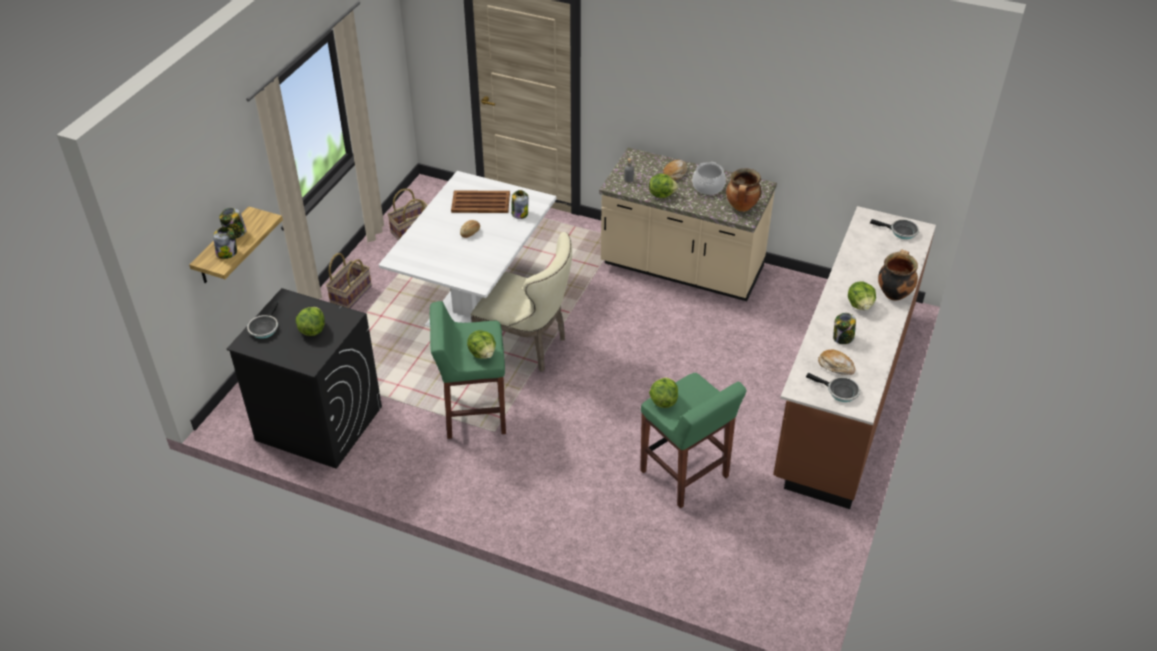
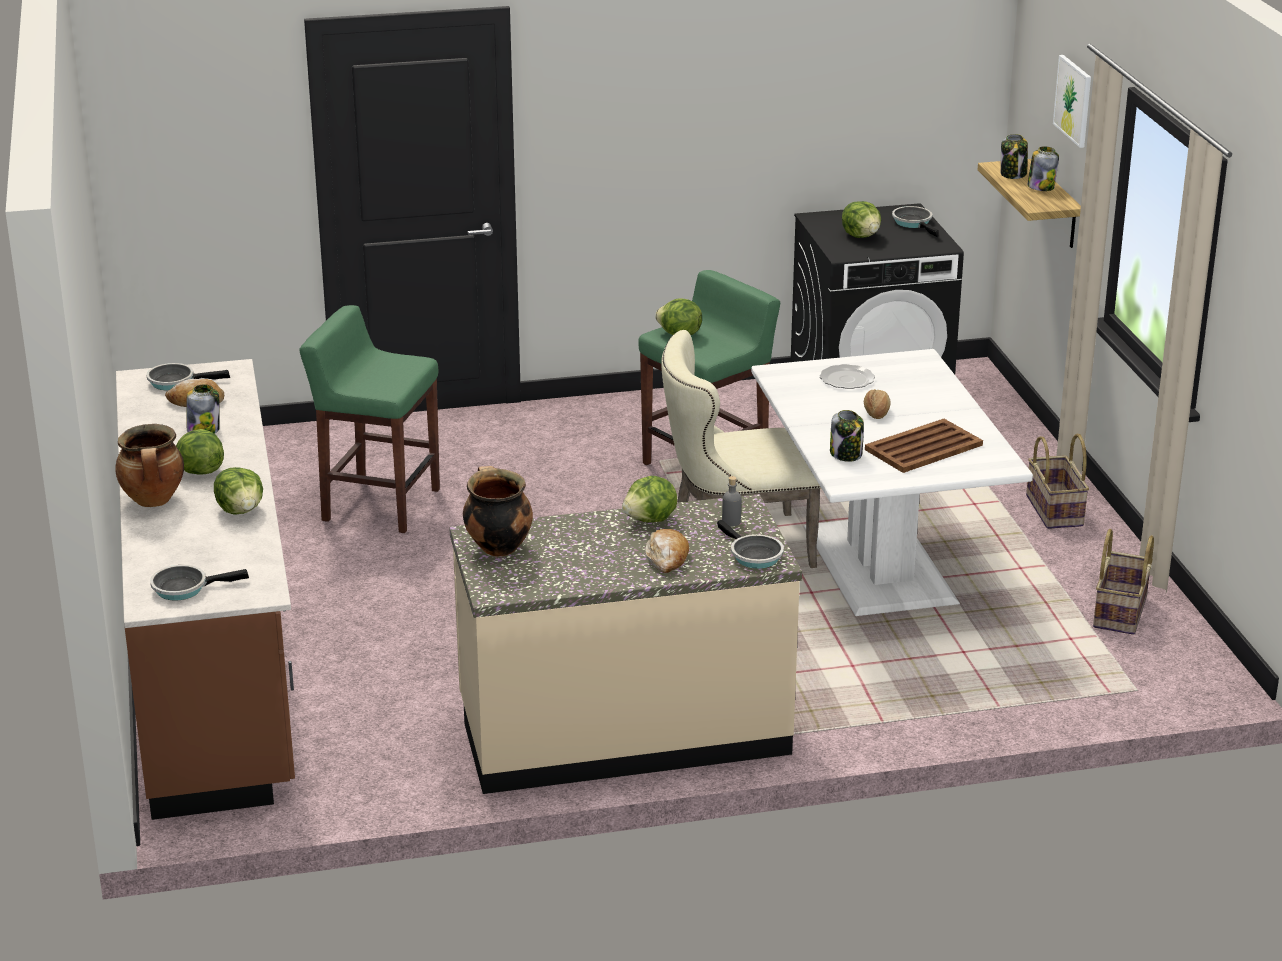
camera: 145 degrees right, 15 degrees down
lettuce [649,377,678,408] -> lettuce moved to [214,467,263,514]
cooking pot [692,162,726,195] -> none
none -> frying pan [717,520,784,569]
none -> plate [820,364,875,389]
none -> picture [1053,55,1091,148]

